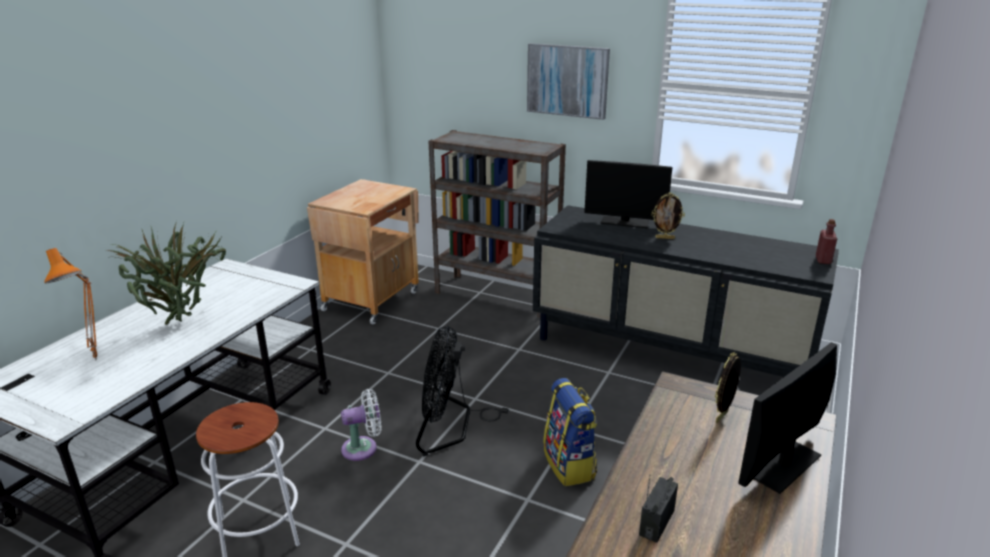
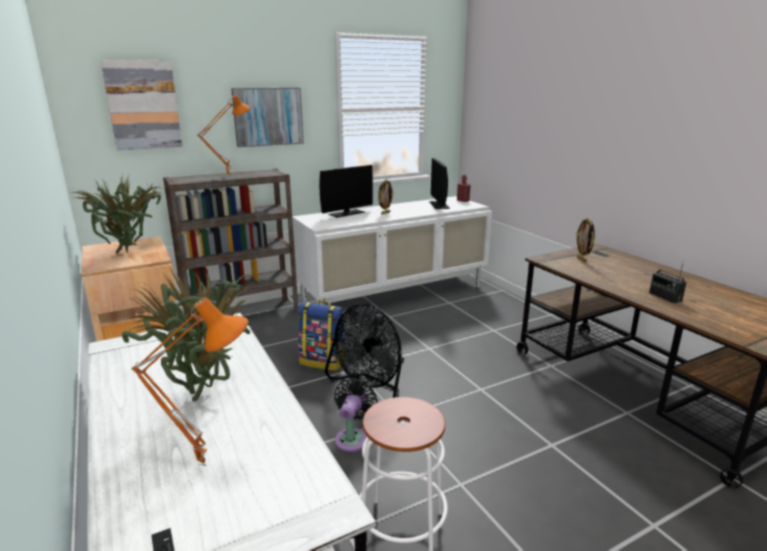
camera: 55 degrees left, 5 degrees down
white fan [341,389,381,461] -> black fan [334,379,377,452]
black cabinet [533,205,839,377] -> white cabinet [292,196,492,305]
backpack [543,378,597,486] -> backpack moved to [297,301,346,371]
monitor [738,342,837,494] -> monitor moved to [429,158,450,209]
none -> potted plant [71,174,162,253]
none -> picture [100,60,183,150]
none -> orange table lamp [197,95,250,177]

